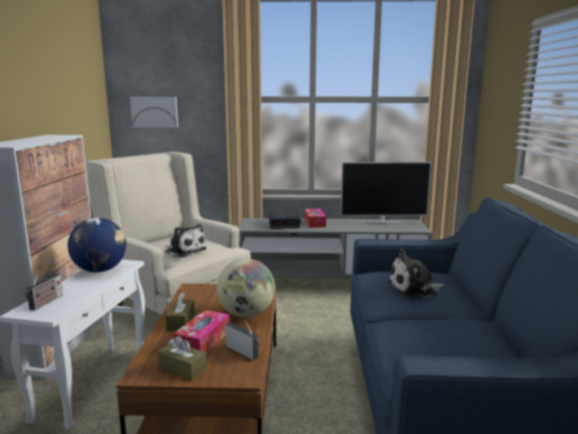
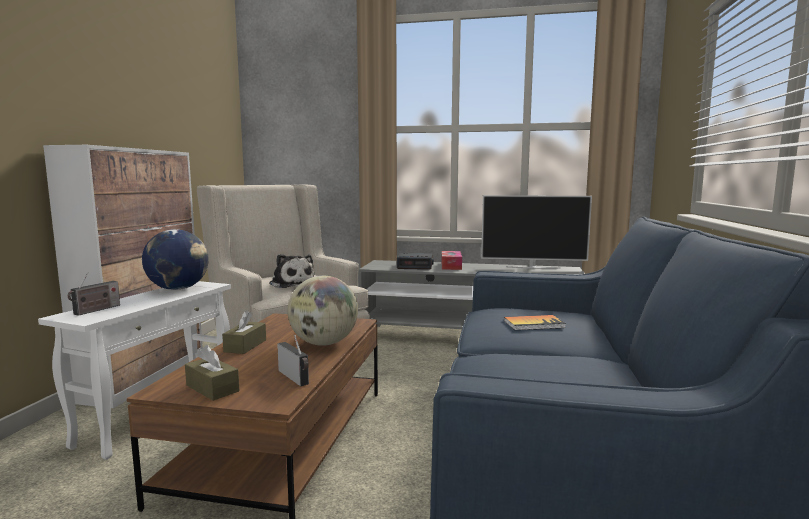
camera: 10 degrees right, 5 degrees down
picture [130,97,178,128] -> none
tissue box [173,310,230,352] -> none
plush toy [387,248,445,298] -> book [504,315,566,330]

